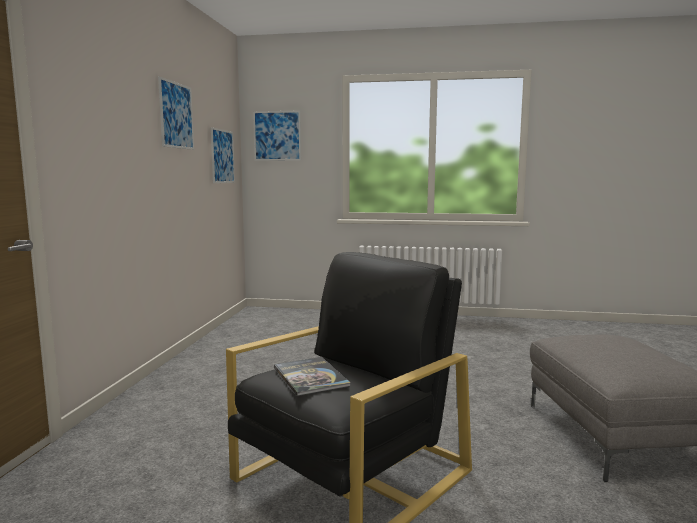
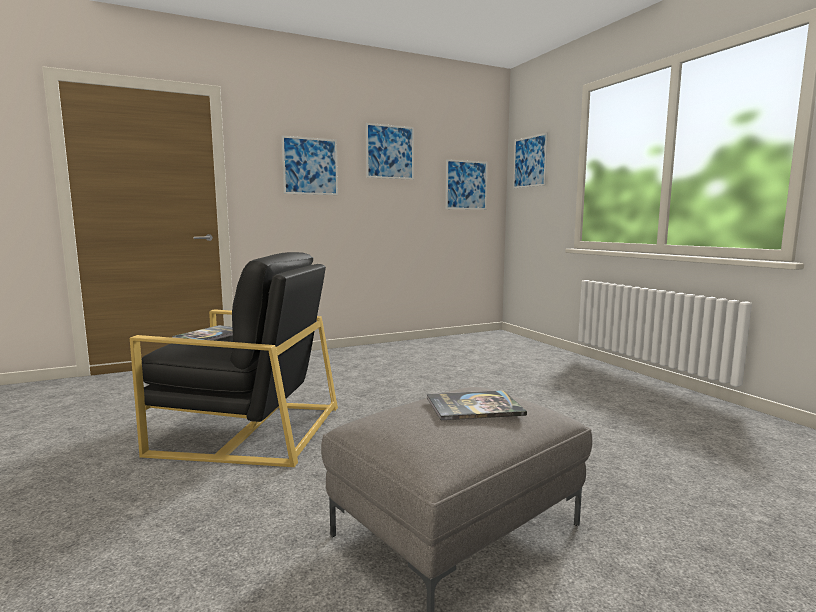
camera: 55 degrees right, 0 degrees up
none -> picture [282,136,338,195]
none -> book [426,390,527,420]

